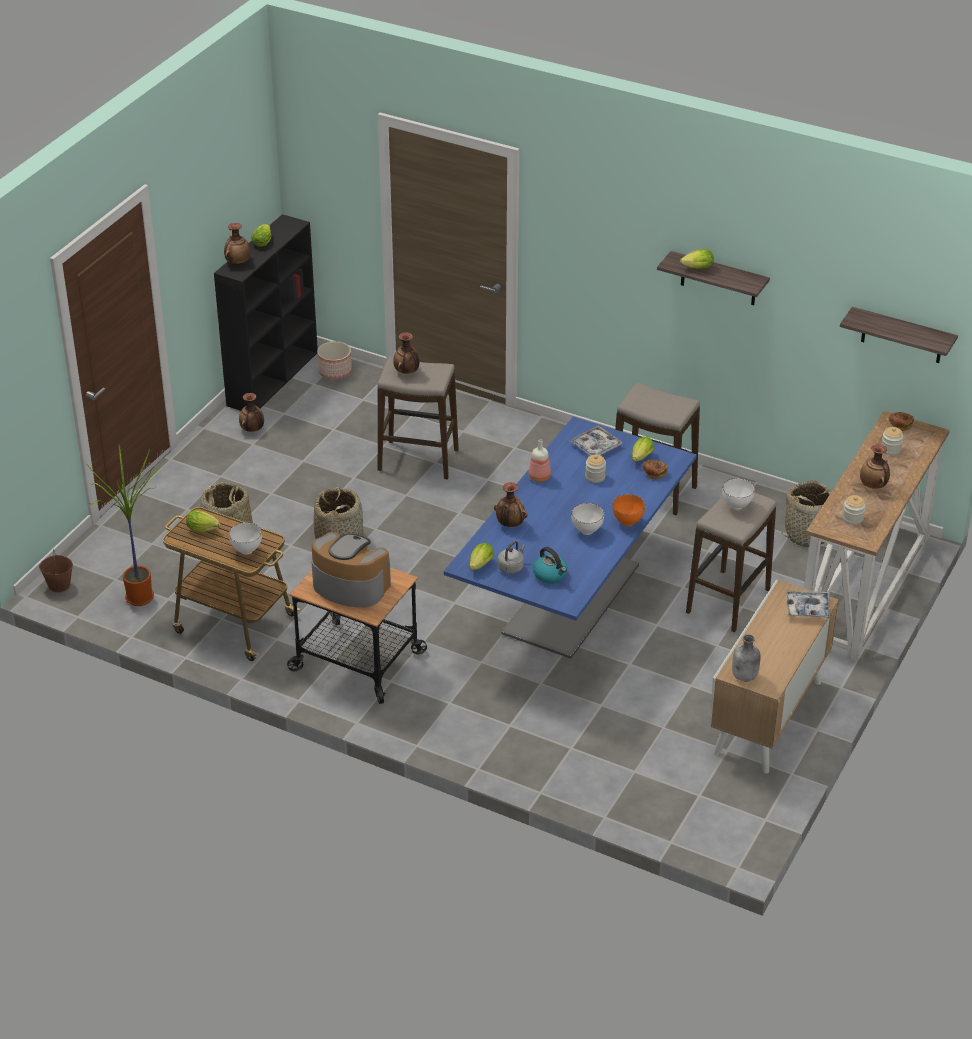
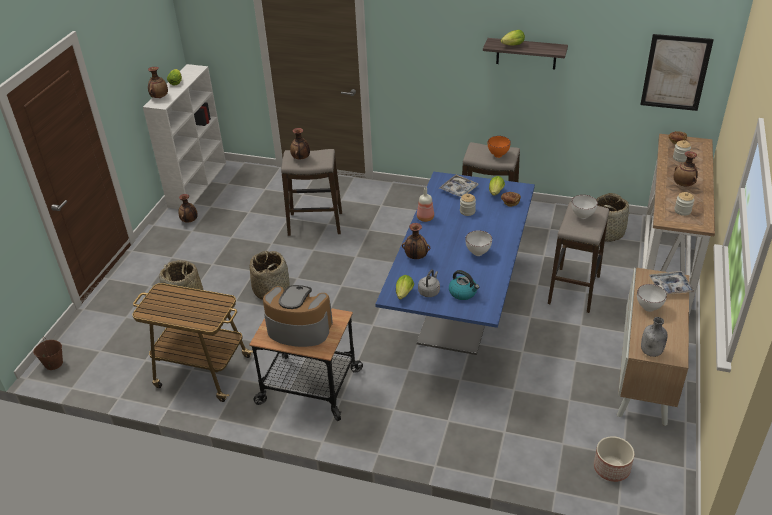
camera: 10 degrees left, 0 degrees up
potted plant [87,445,161,606] -> none
lettuce [186,510,221,532] -> none
black bookcase [214,214,318,411] -> white bookcase [143,64,226,209]
white bowl [229,522,262,555] -> white bowl moved to [637,284,667,312]
planter [317,341,352,380] -> planter moved to [594,436,634,482]
orange bowl [612,494,645,526] -> orange bowl moved to [488,136,511,158]
shelf [840,307,958,363] -> picture [640,34,714,111]

